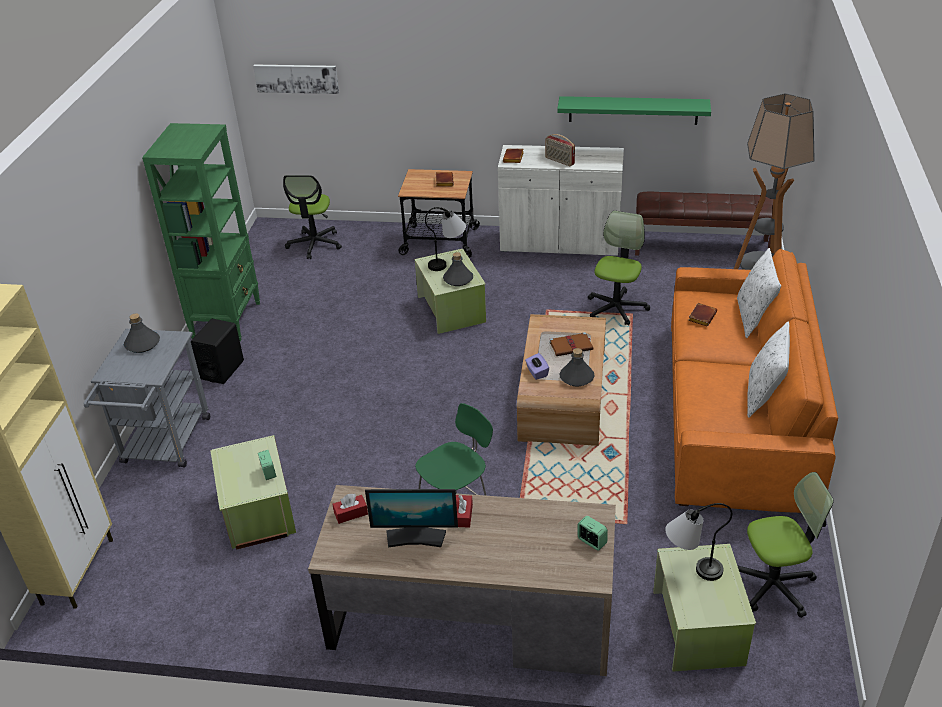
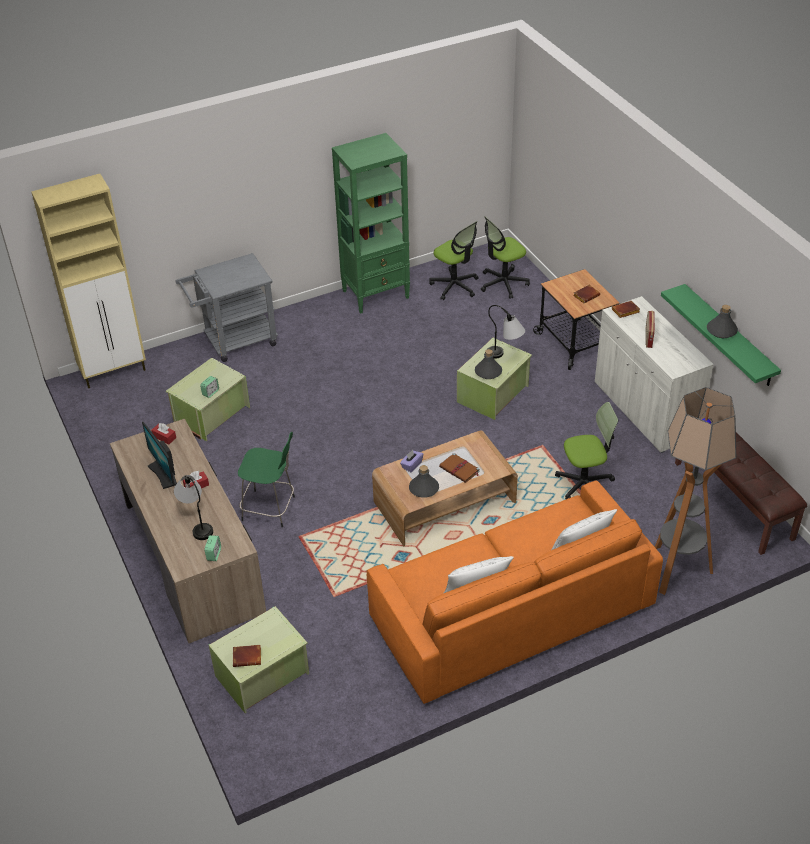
camera: 55 degrees right, 5 degrees up
grey bottle [124,314,160,353] -> grey bottle moved to [707,305,738,338]
black speaker [191,319,244,384] -> none
picture [253,65,339,94] -> none
table lamp [665,503,732,581] -> table lamp moved to [174,475,213,540]
brown book [688,303,717,326] -> brown book moved to [233,645,261,667]
office chair [737,472,834,618] -> office chair moved to [429,221,479,300]

